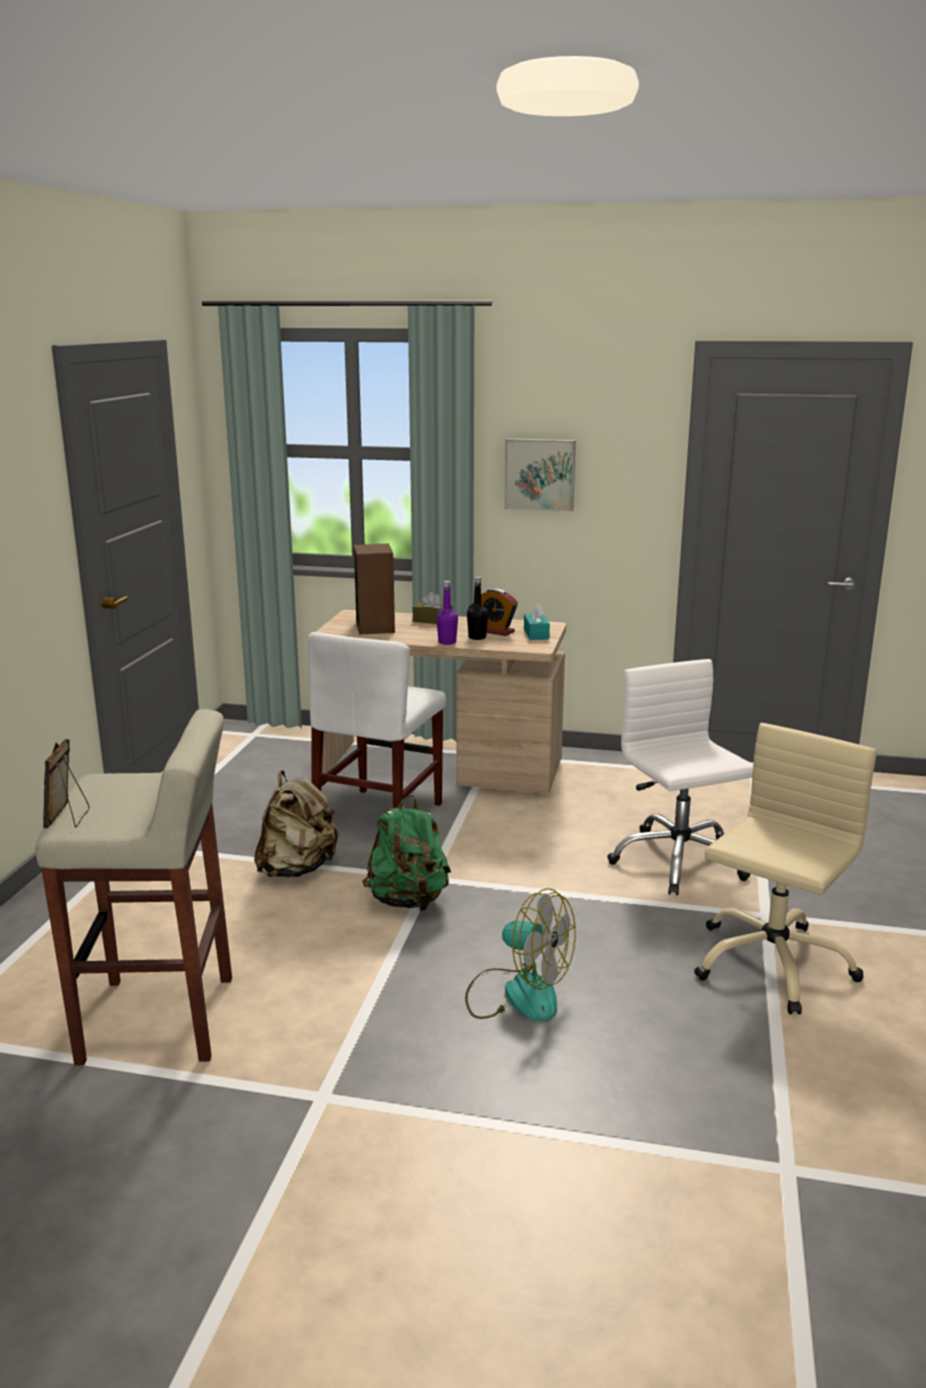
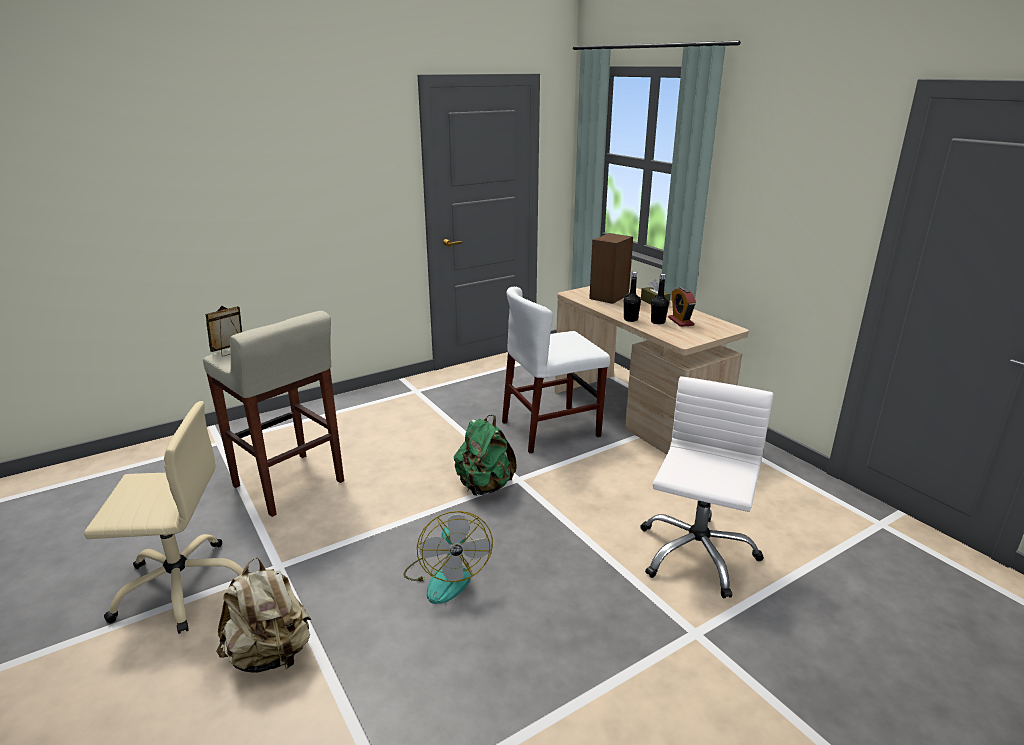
camera: 45 degrees right, 5 degrees up
beige backpack [254,770,339,878] -> beige backpack moved to [216,557,311,673]
purple bottle [436,581,458,645] -> black bottle [624,272,641,322]
picture [504,438,576,511] -> none
turquoise tissue box [524,603,550,640] -> none
beige office chair [694,723,877,1014] -> beige office chair moved to [84,401,250,634]

